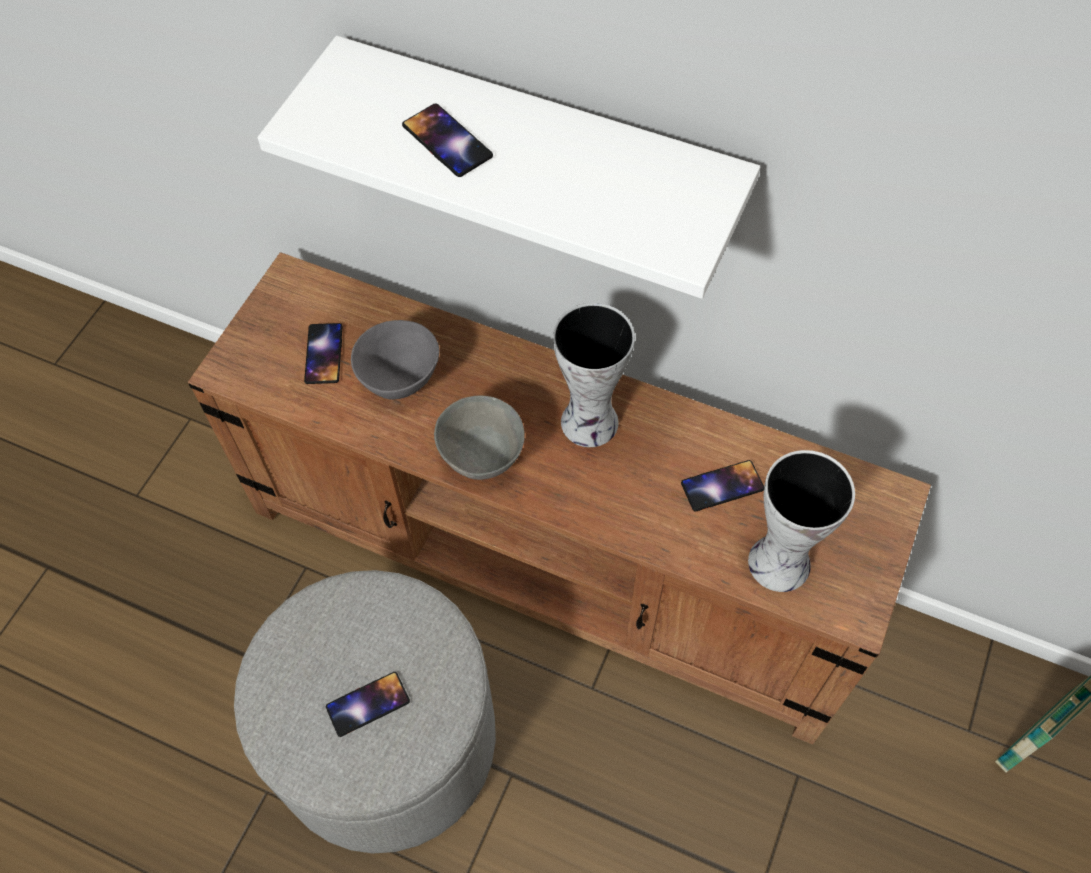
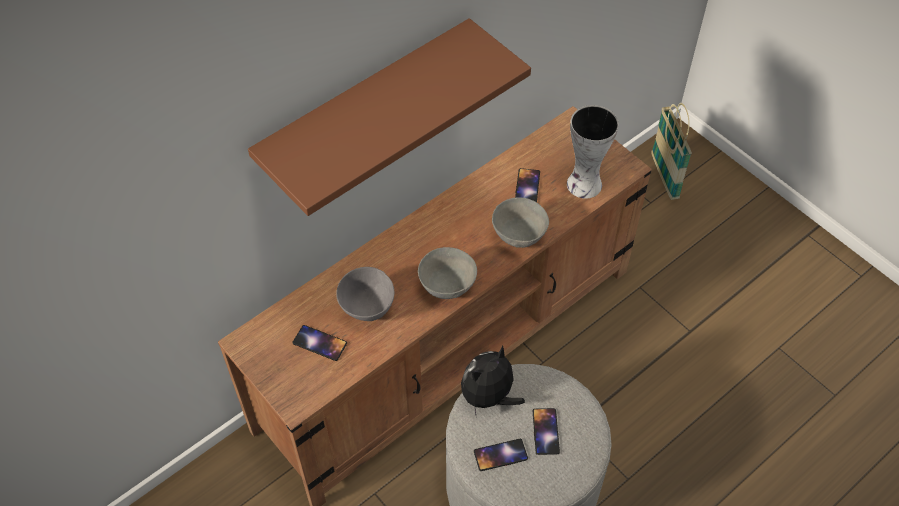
camera: 65 degrees left, 5 degrees down
white shelf [258,36,760,299] -> brown shelf [248,18,531,216]
phone [402,103,493,177] -> phone moved to [474,439,528,471]
vase [553,303,635,447] -> none
none -> plush toy [461,345,525,415]
none -> grey bowl [492,197,549,248]

